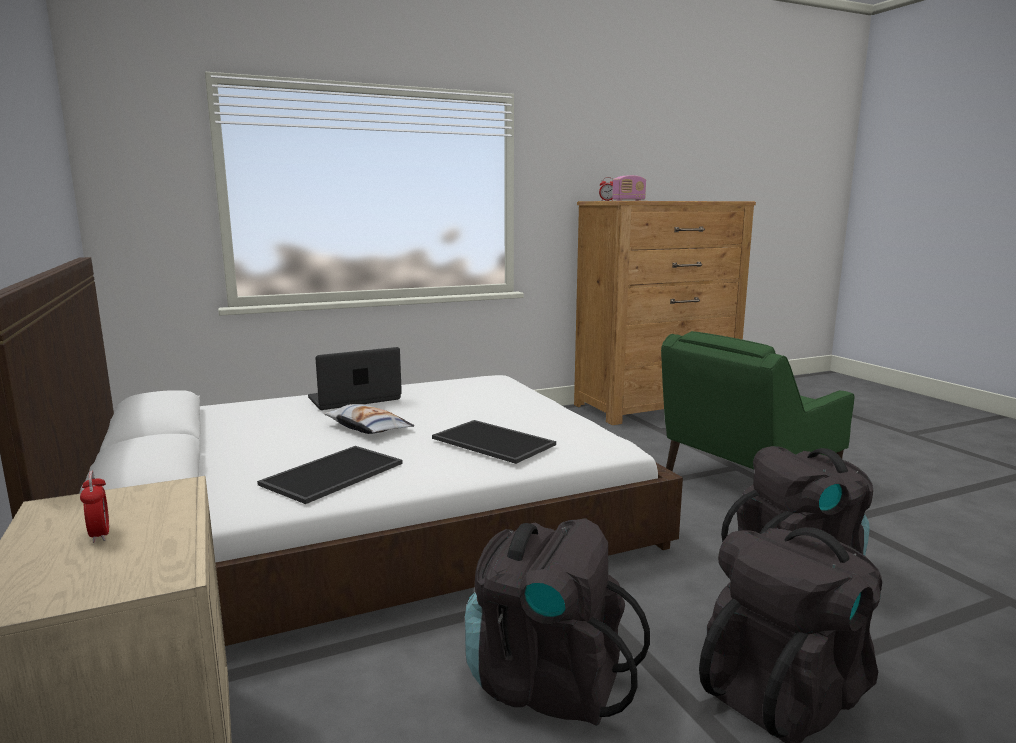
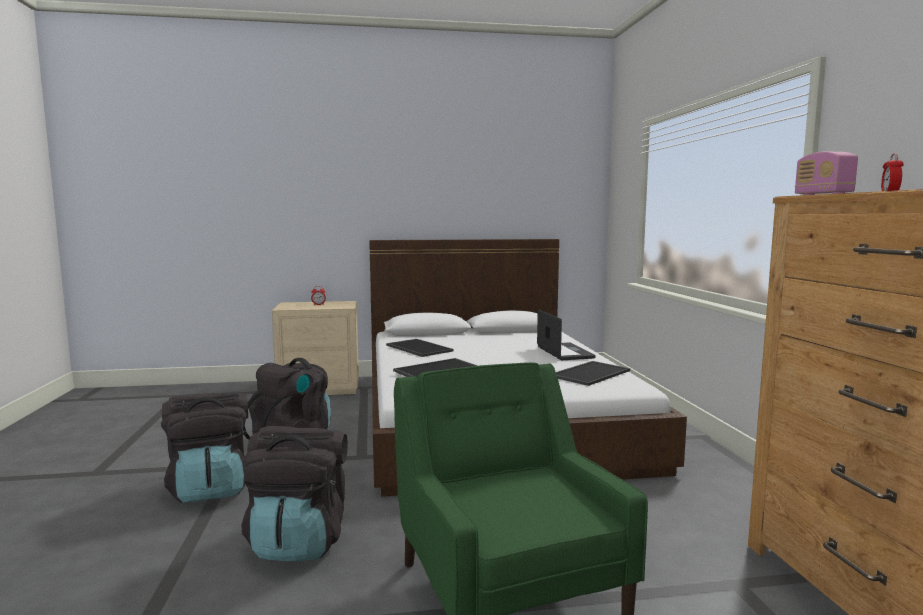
camera: 105 degrees right, 5 degrees down
pillow [324,404,414,434] -> none
none -> tray [556,361,630,386]

